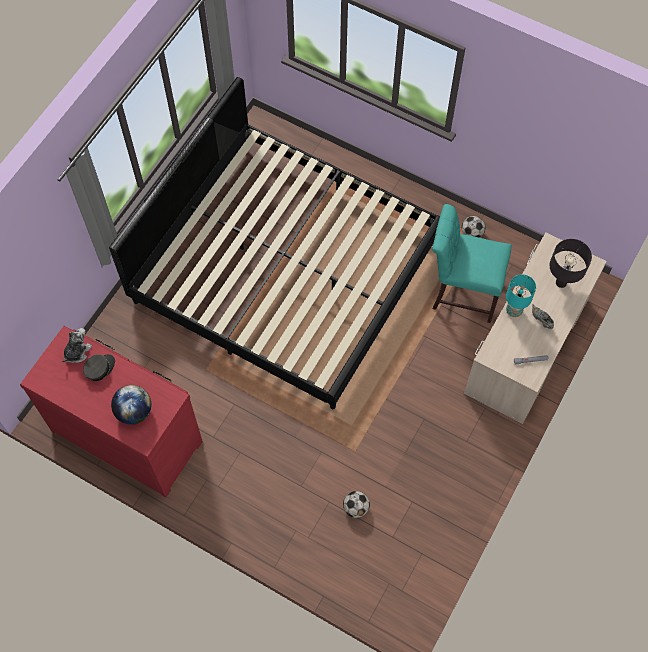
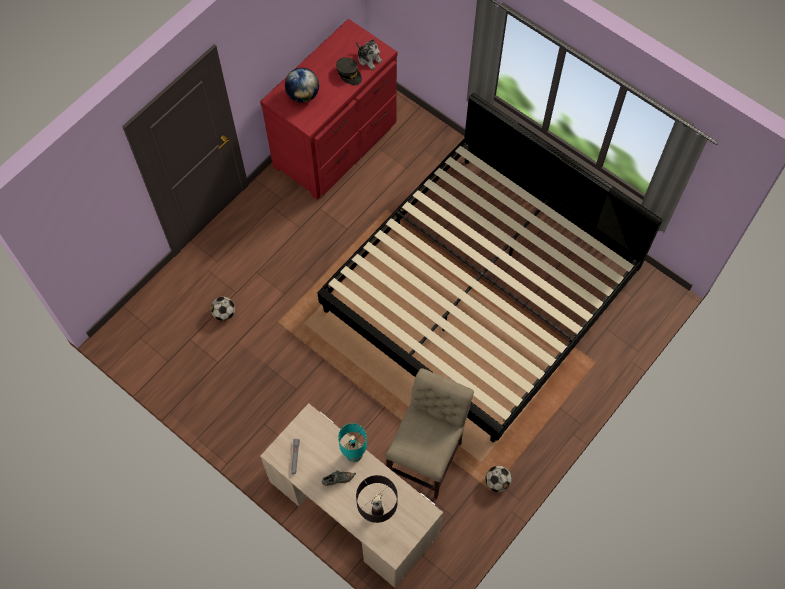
camera: 100 degrees right, 0 degrees up
turquoise chair [432,204,511,323] -> beige chair [385,368,474,499]

